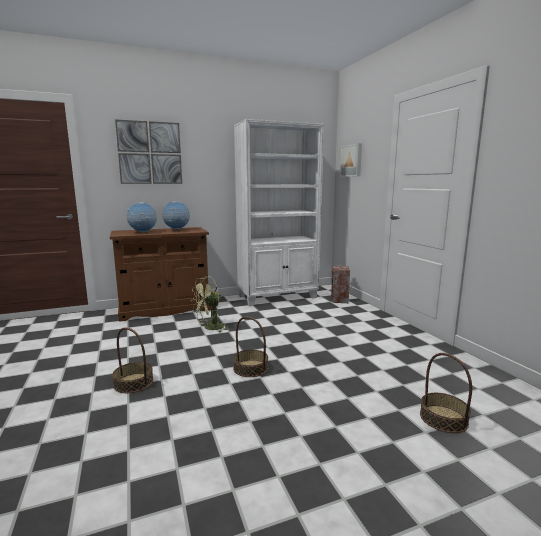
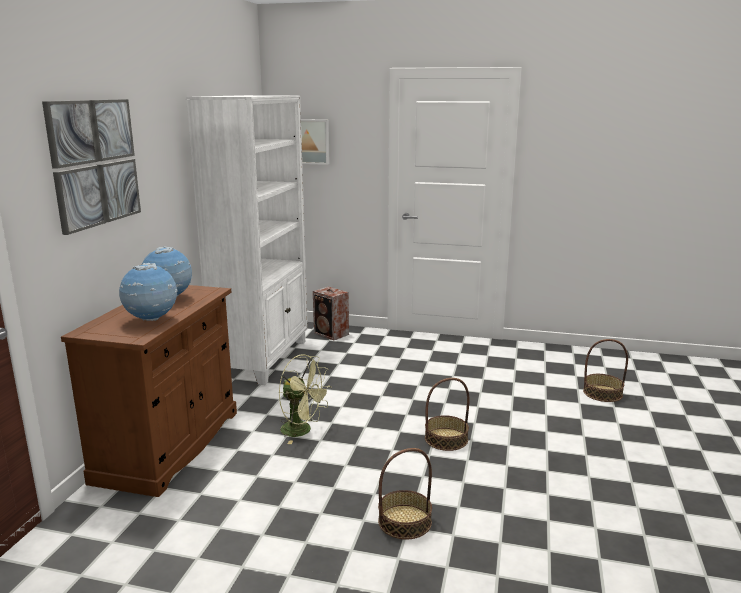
camera: 55 degrees left, 5 degrees up
green fan [192,276,231,333] -> green fan turned 60 degrees counterclockwise [279,354,332,444]

